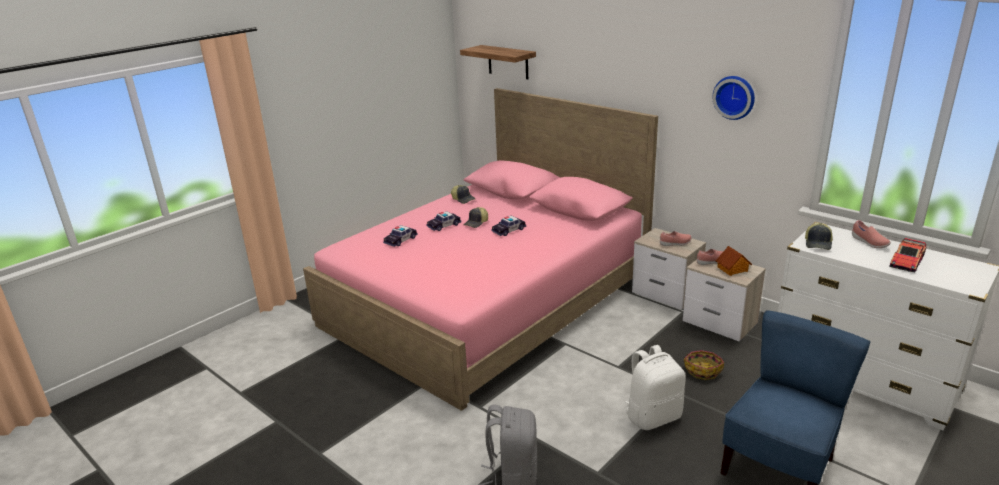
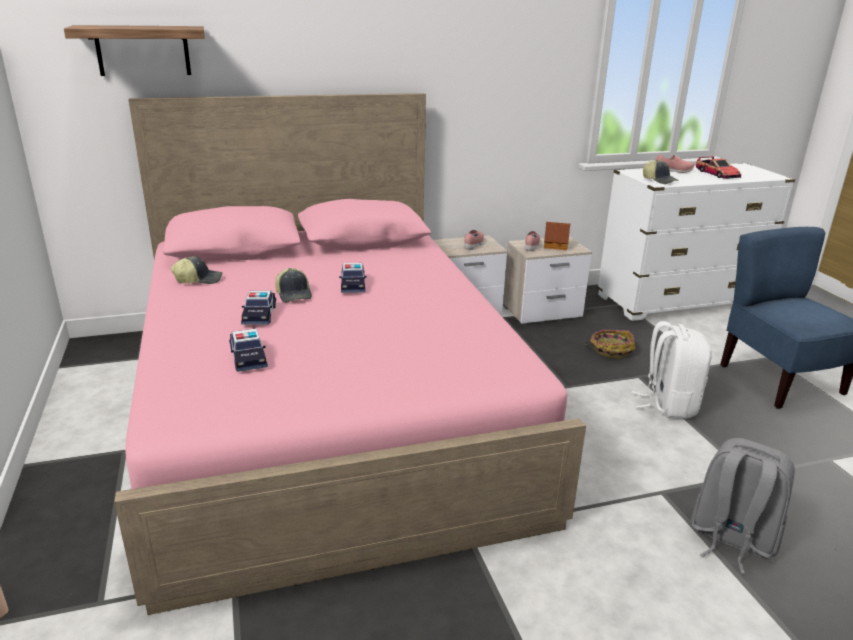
camera: 60 degrees left, 0 degrees up
wall clock [713,76,755,120] -> none

